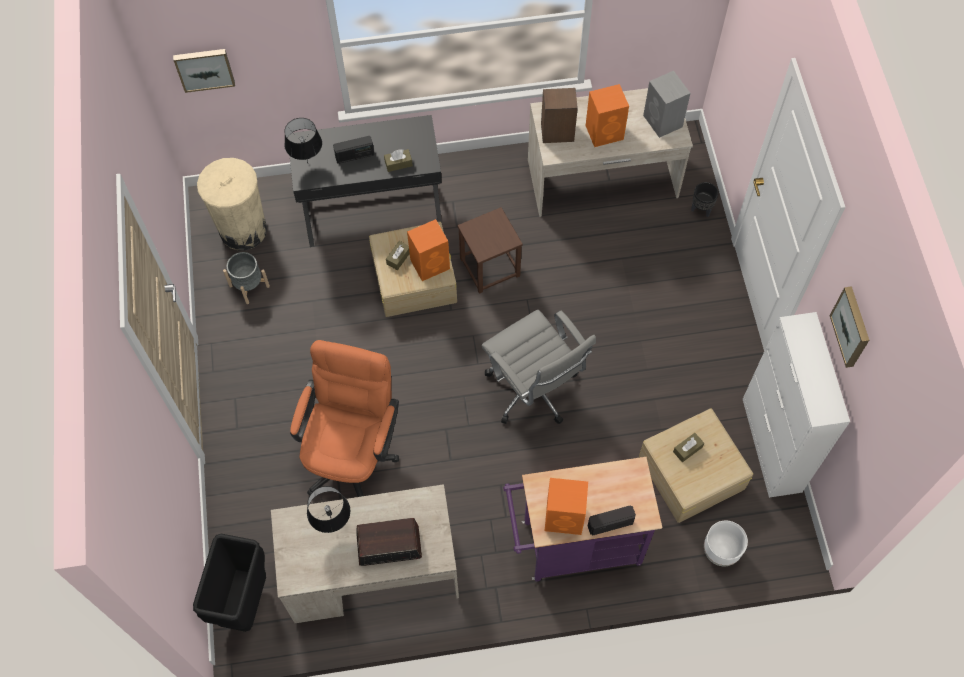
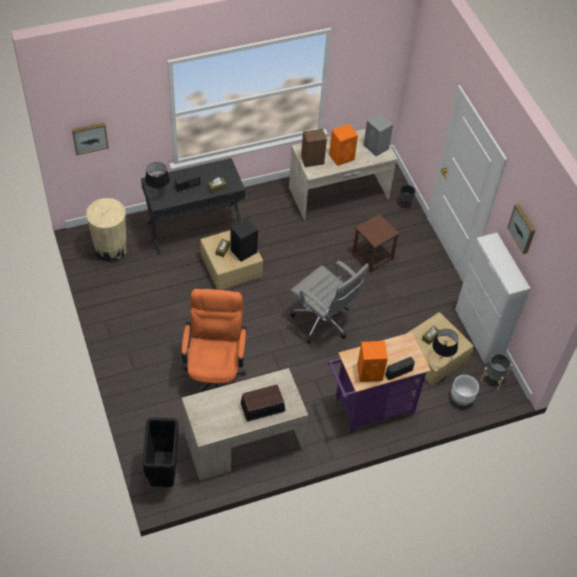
camera: 15 degrees left, 10 degrees down
grey planter [223,252,270,304] -> grey planter moved to [481,353,513,390]
black table lamp [307,486,350,533] -> black table lamp moved to [432,329,458,359]
orange speaker [407,219,450,281] -> black speaker [231,219,258,262]
brown stool [457,207,523,294] -> brown stool moved to [352,214,399,273]

